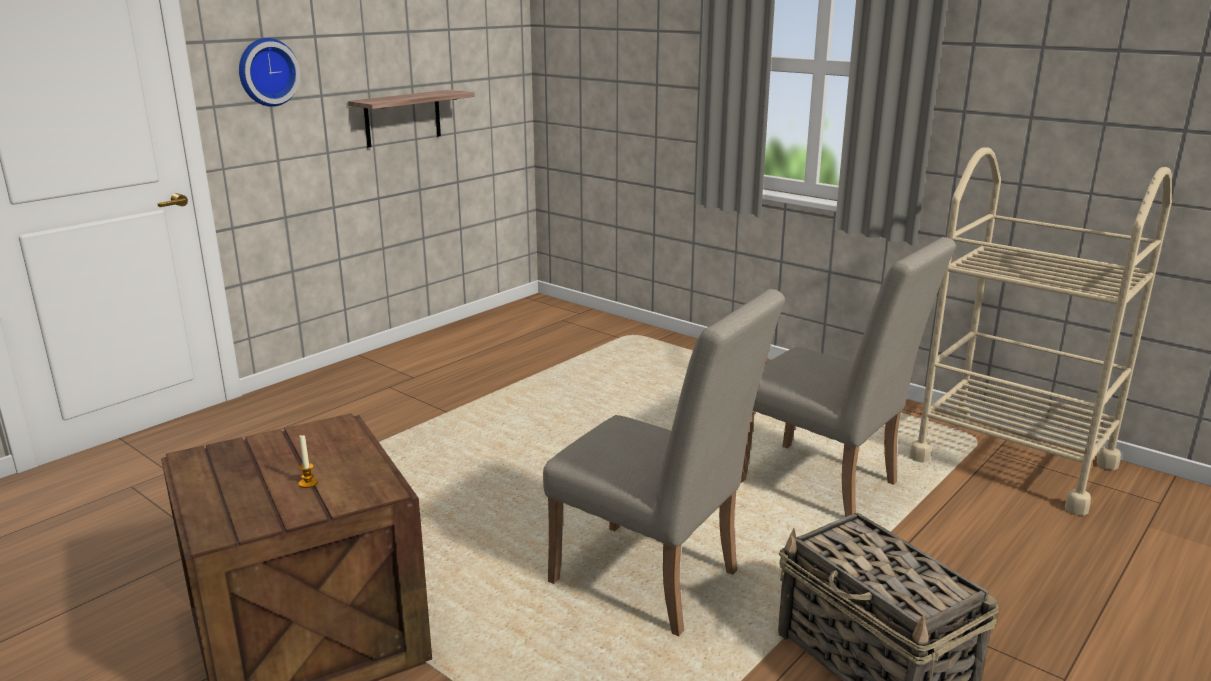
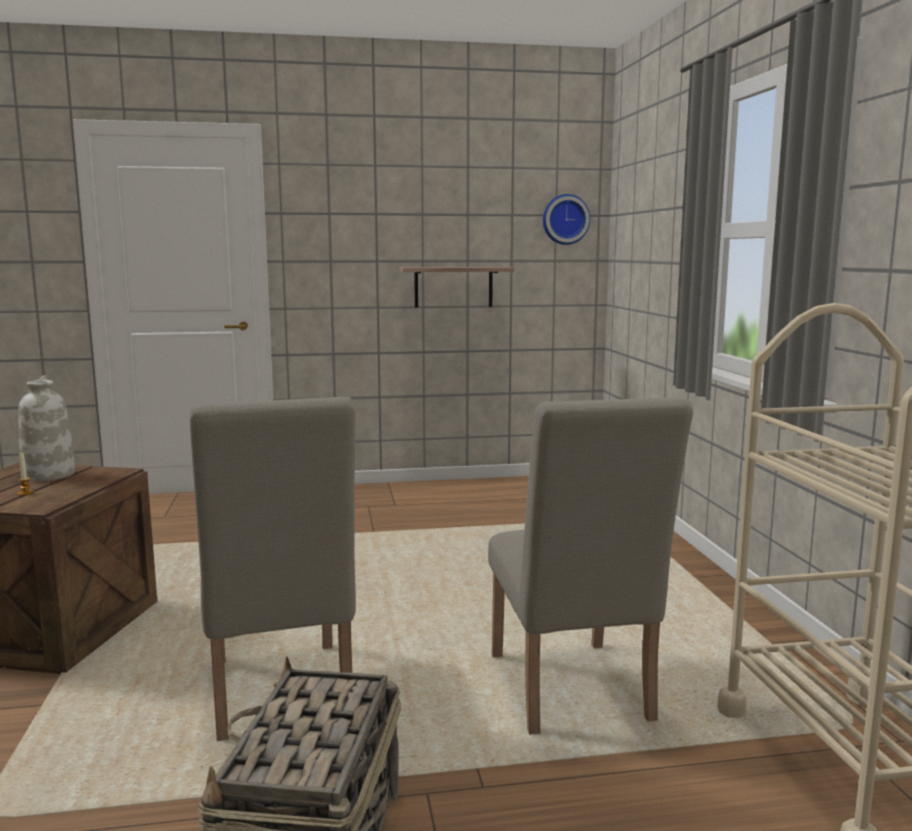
camera: 40 degrees right, 10 degrees down
wall clock [239,38,300,107] -> wall clock moved to [543,194,590,245]
none -> white vase [18,375,75,481]

